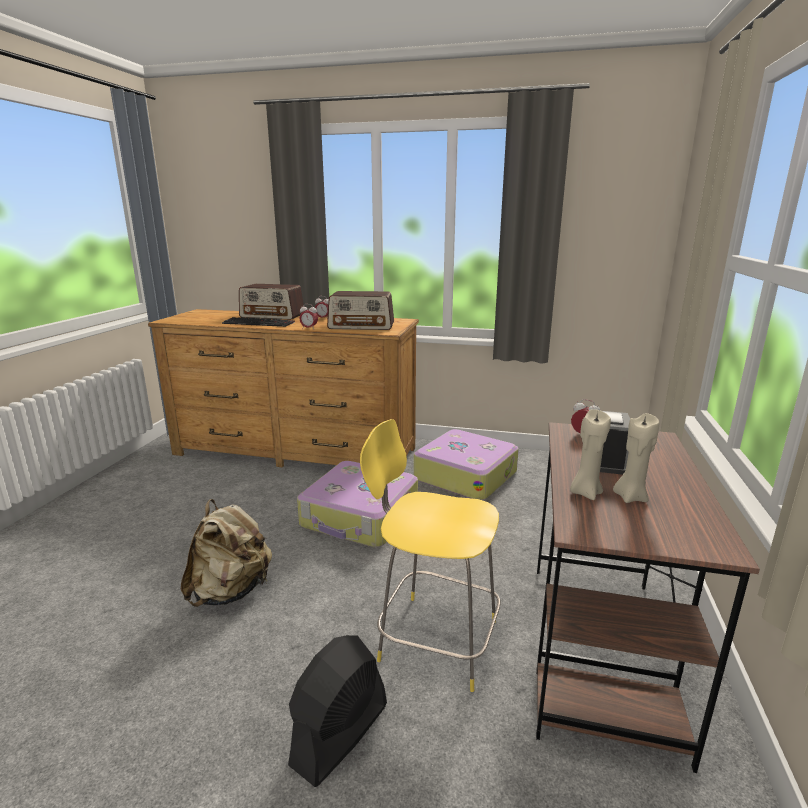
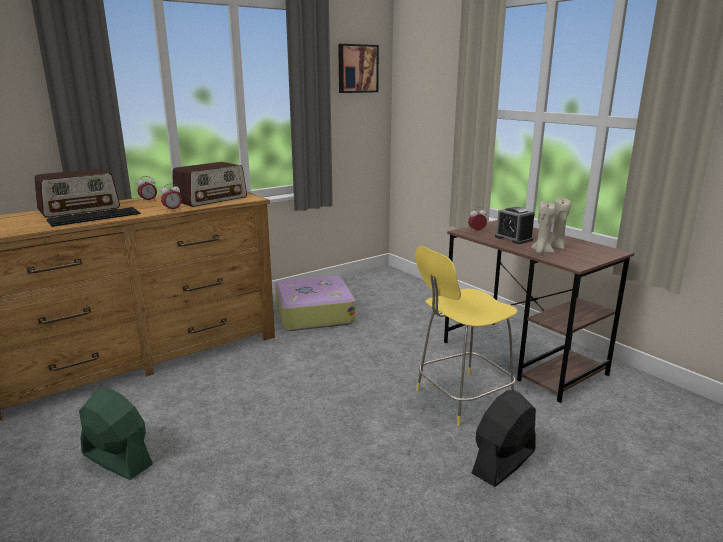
camera: 50 degrees left, 0 degrees up
beige backpack [180,499,272,607] -> none
black fan [288,635,387,787] -> black fan turned 60 degrees clockwise [472,390,536,487]
suitcase [297,461,418,547] -> none
none -> green fan [79,388,153,480]
none -> picture [338,44,379,93]

